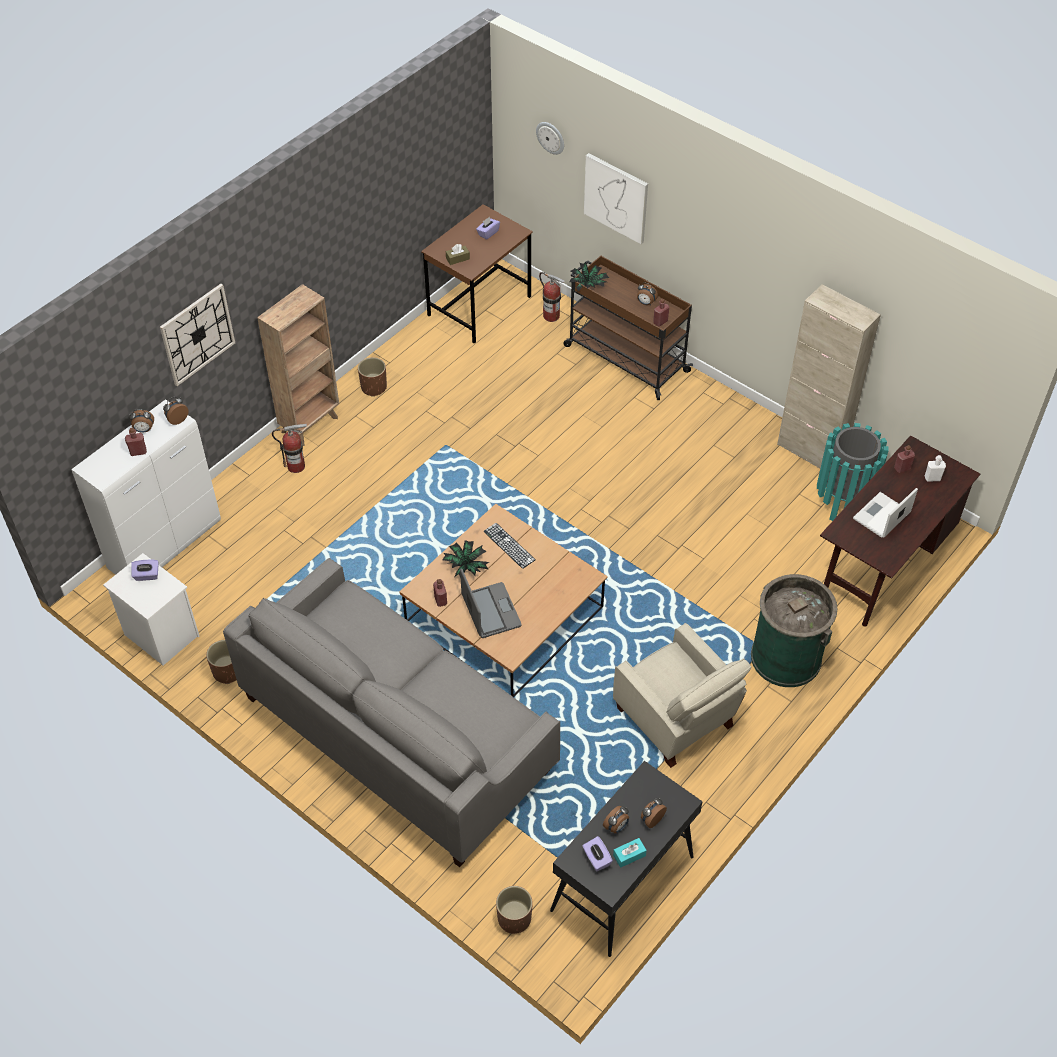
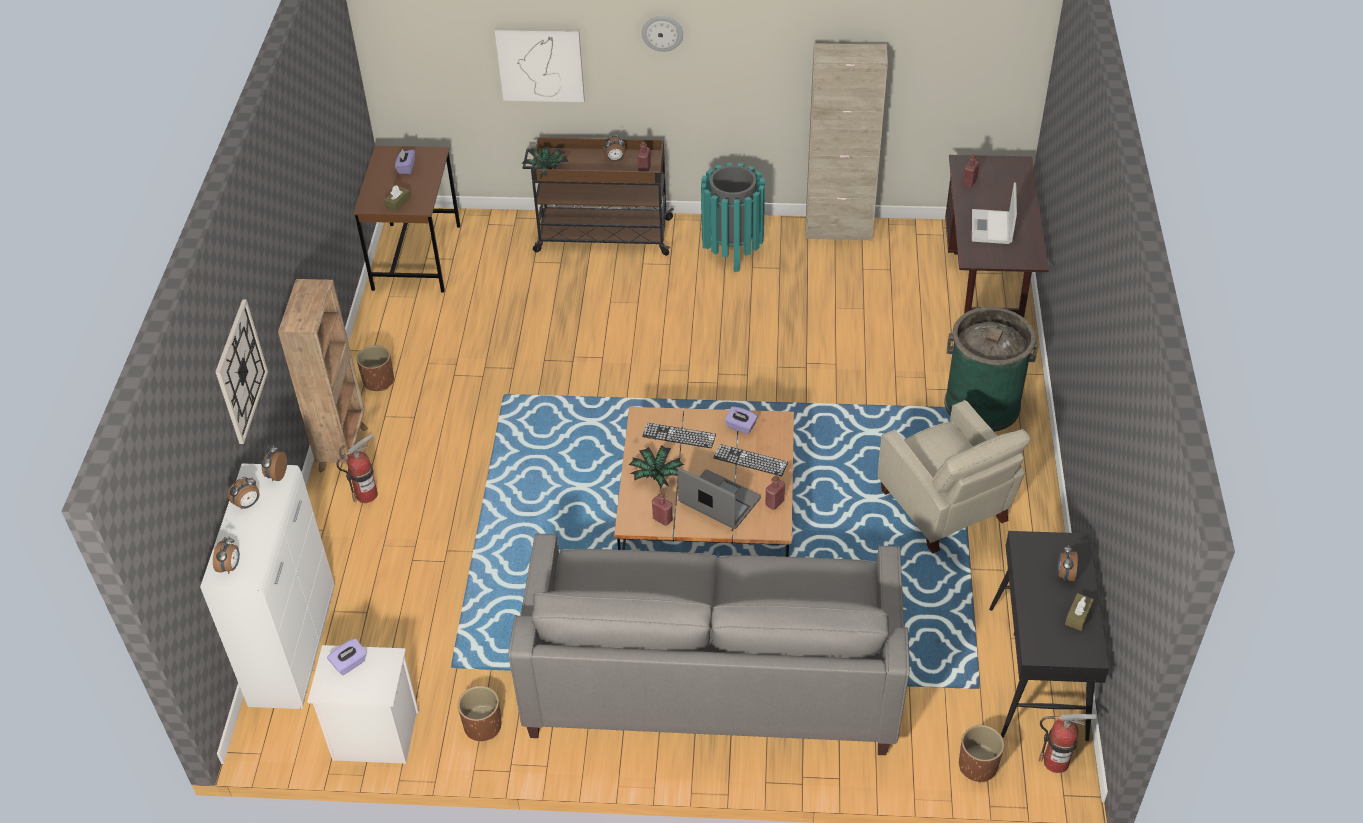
camera: 35 degrees left, 5 degrees down
red bottle [125,428,147,456] -> red bottle moved to [765,475,785,510]
wall clock [536,122,564,155] -> wall clock moved to [642,16,683,52]
fire extinguisher [539,272,565,322] -> fire extinguisher moved to [1039,714,1096,773]
purple tissue box [583,836,613,871] -> purple tissue box moved to [725,406,758,434]
alarm clock [603,806,629,833] -> alarm clock moved to [213,536,240,574]
beige armchair [613,623,752,768] -> beige armchair turned 45 degrees clockwise [878,400,1031,553]
turquoise tissue box [613,838,647,868] -> brown tissue box [1065,593,1094,631]
turquoise trash can [817,423,889,521] -> turquoise trash can moved to [701,163,765,272]
white bottle [925,455,946,482] -> none
none -> keyboard [713,444,788,476]

